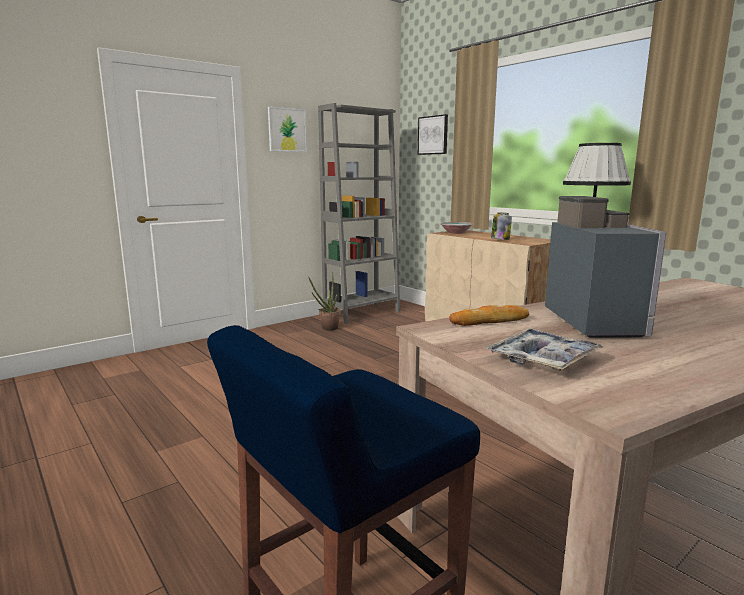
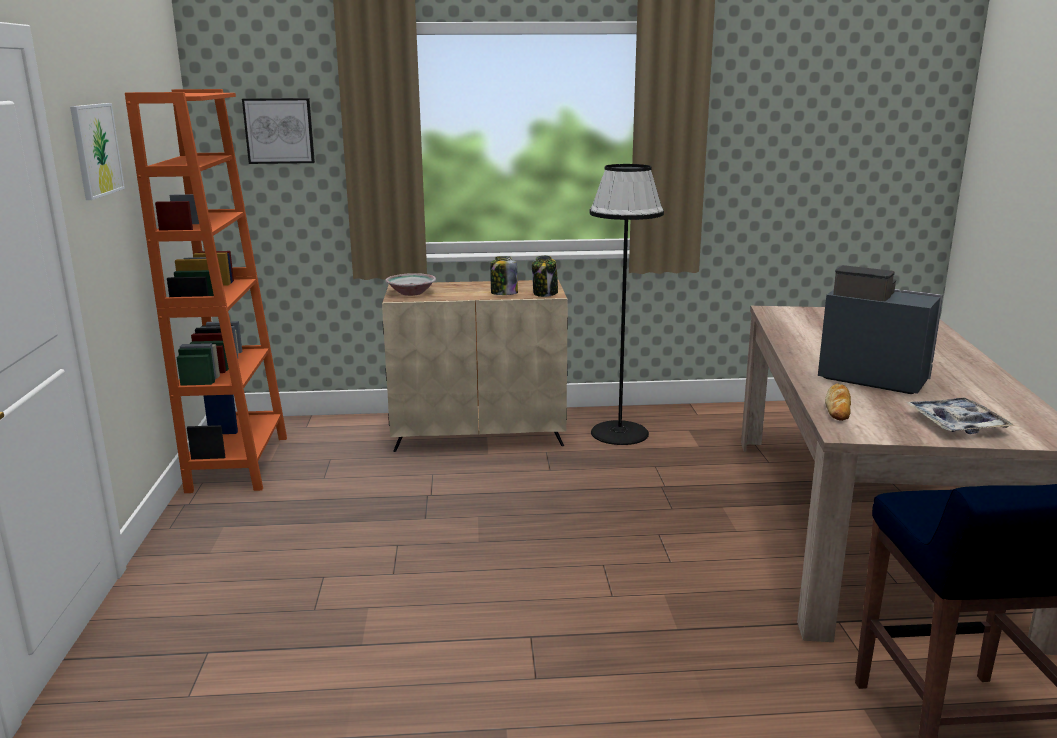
camera: 55 degrees left, 5 degrees up
potted plant [309,275,341,331] -> none
grey bookcase [318,103,400,324] -> orange bookcase [125,89,287,493]
none -> jar [532,255,558,297]

